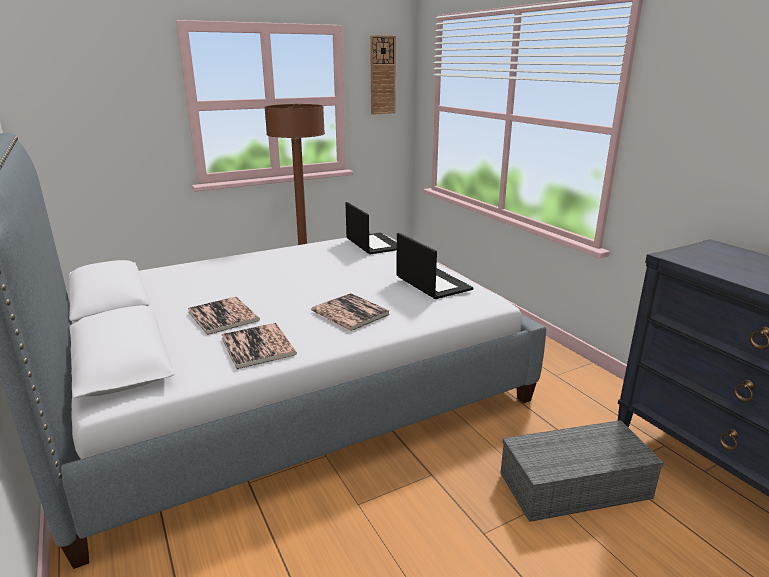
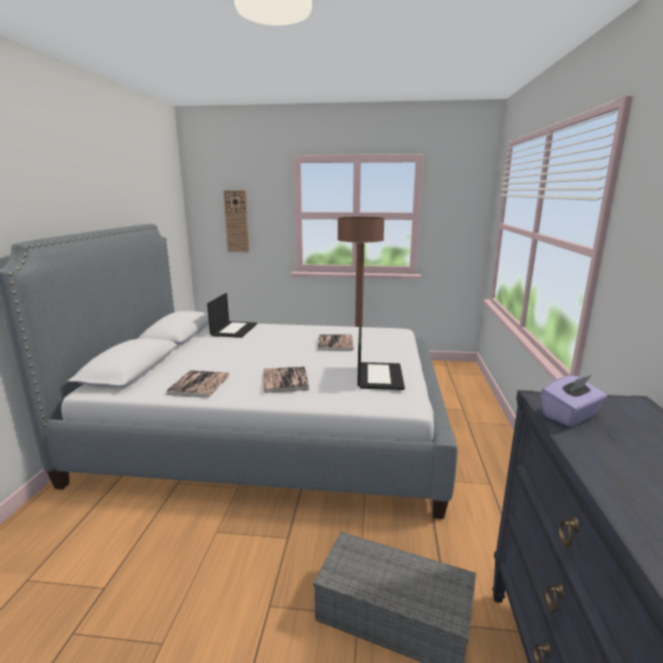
camera: 35 degrees right, 5 degrees down
book [188,297,260,335] -> book moved to [318,335,354,351]
laptop [345,202,397,255] -> laptop moved to [207,293,257,338]
wall clock [370,35,396,115] -> wall clock moved to [223,190,249,252]
none -> purple tissue box [542,374,607,427]

